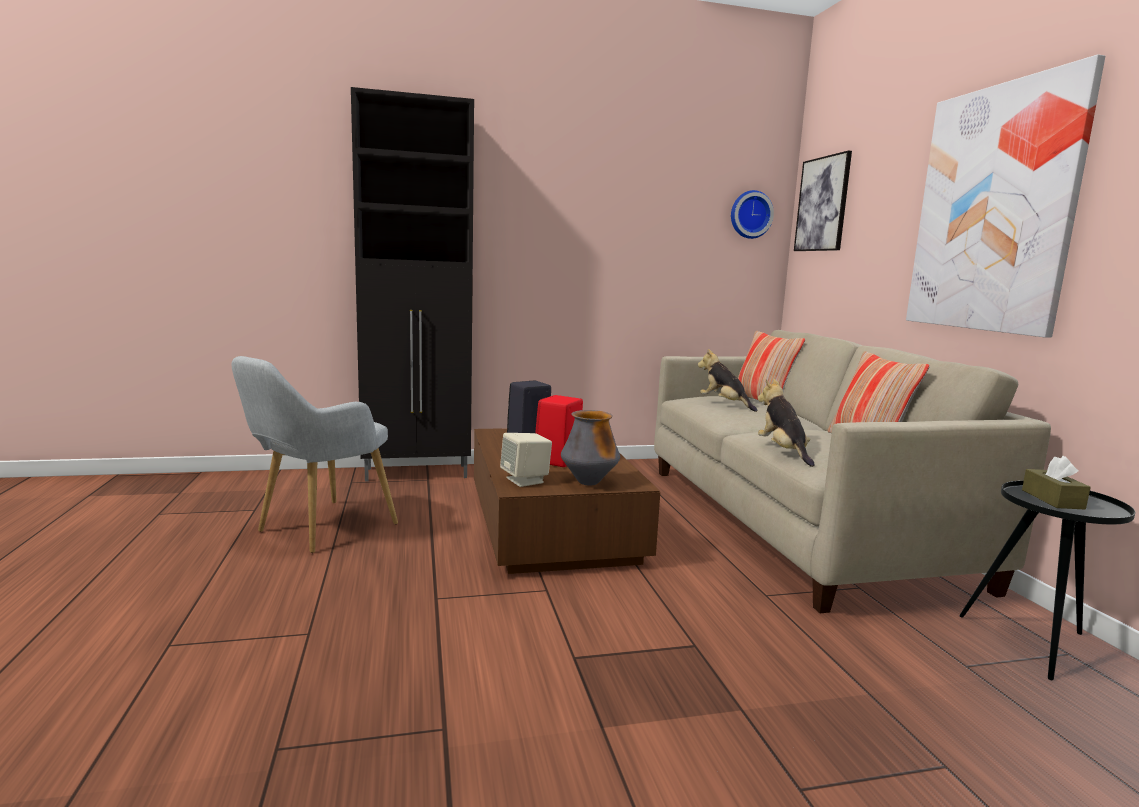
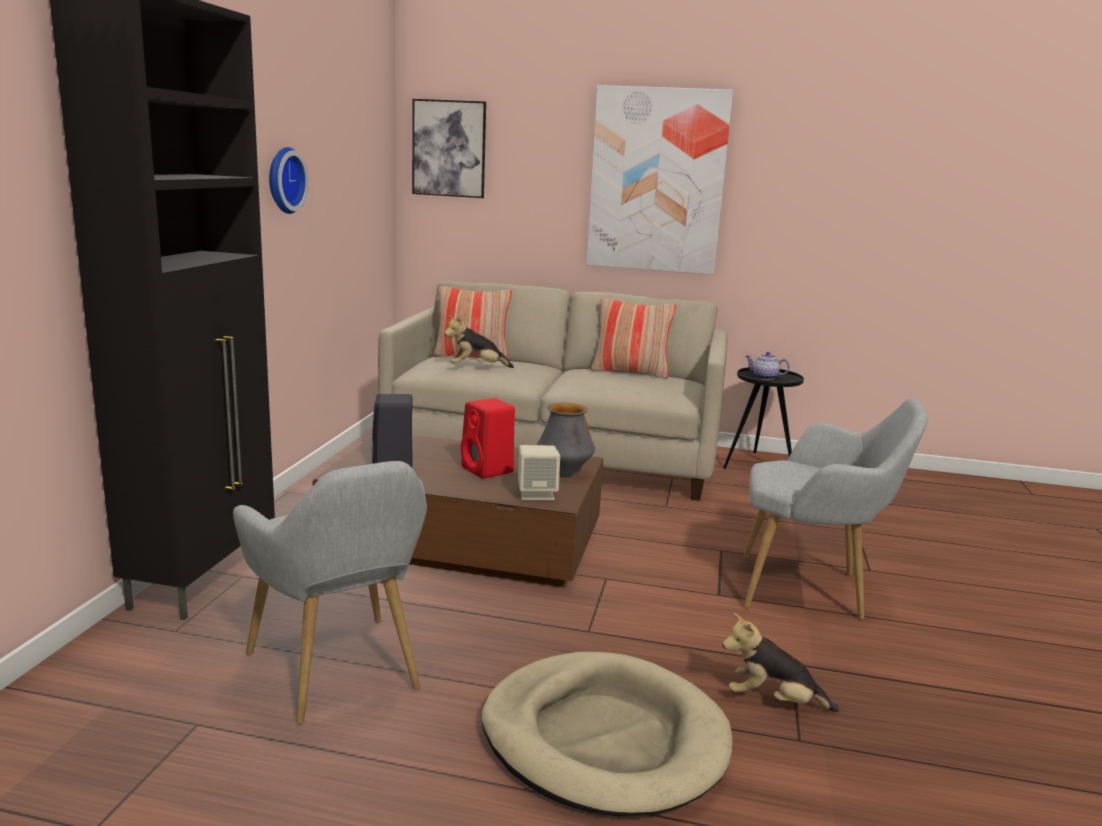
camera: 65 degrees left, 5 degrees up
wall clock [731,190,774,239] -> wall clock moved to [269,147,309,214]
plush toy [758,379,815,467] -> plush toy moved to [722,613,839,712]
brown tissue box [1022,456,1091,509] -> teapot [746,352,790,380]
none -> beige dog bed [482,651,733,816]
none -> grey armchair [744,399,928,619]

